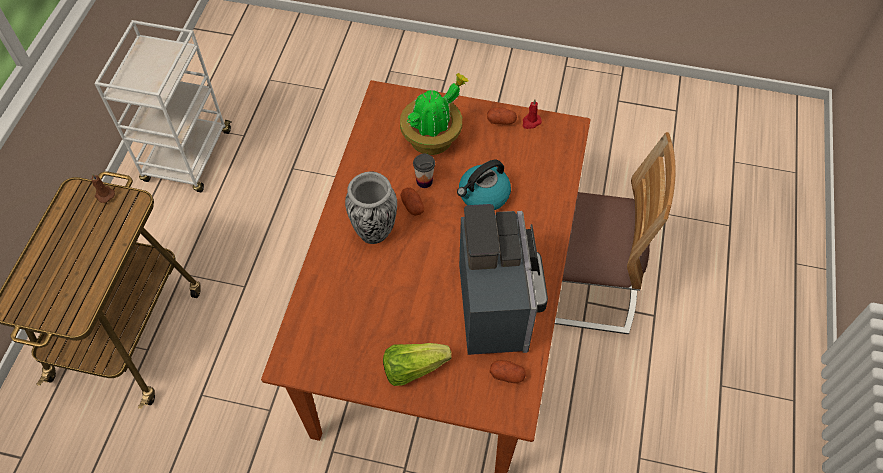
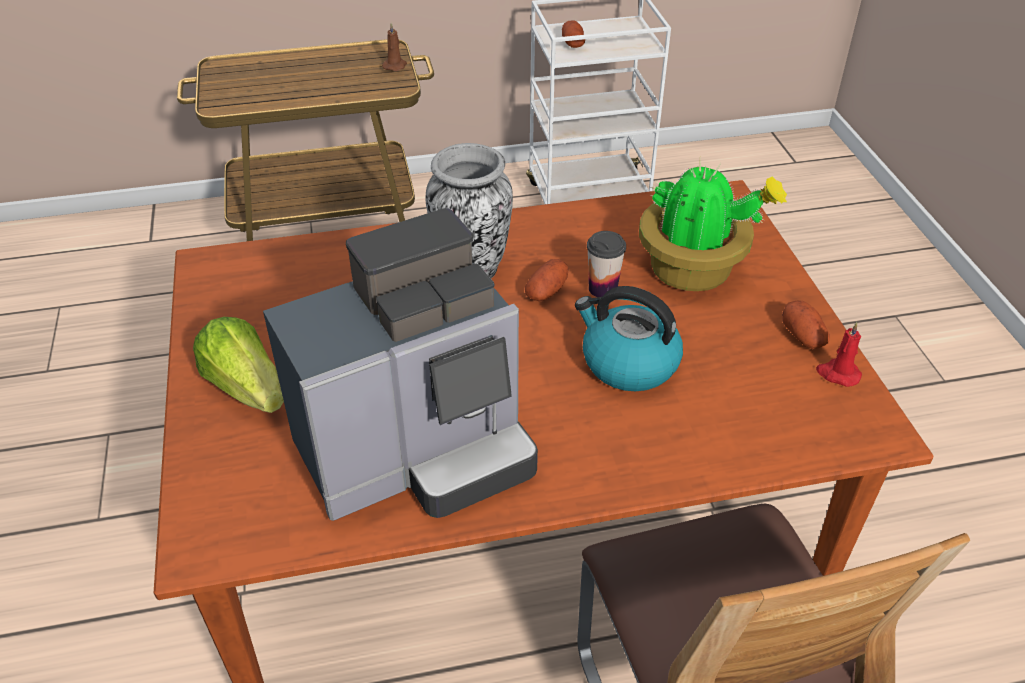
camera: 65 degrees right, 15 degrees down
potato [490,360,526,383] -> potato moved to [562,20,585,48]

